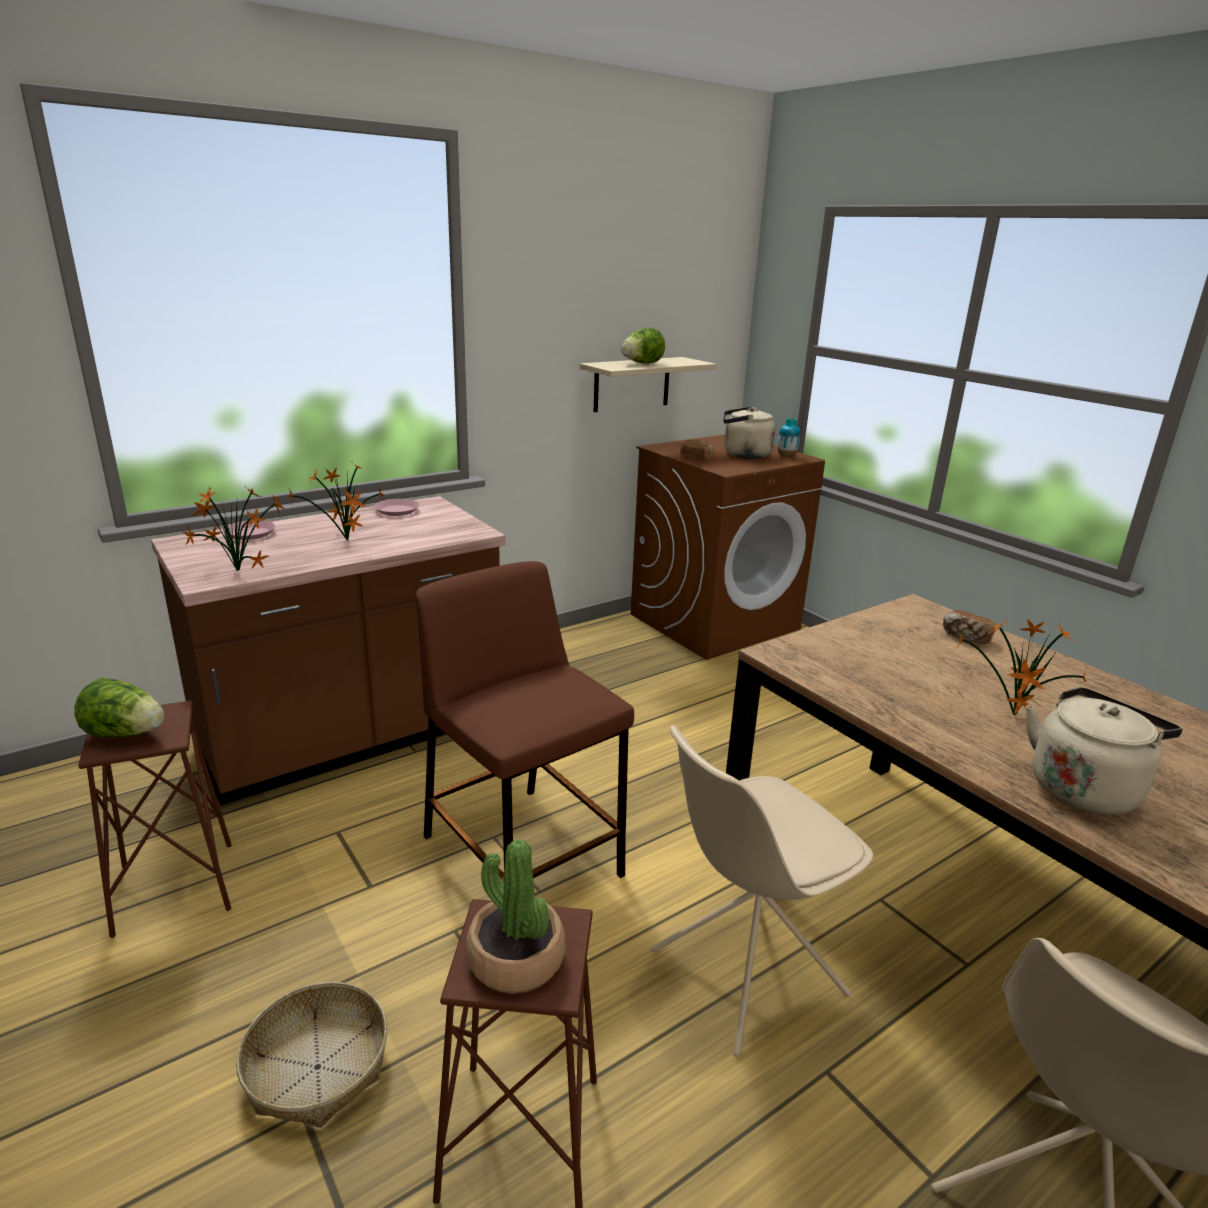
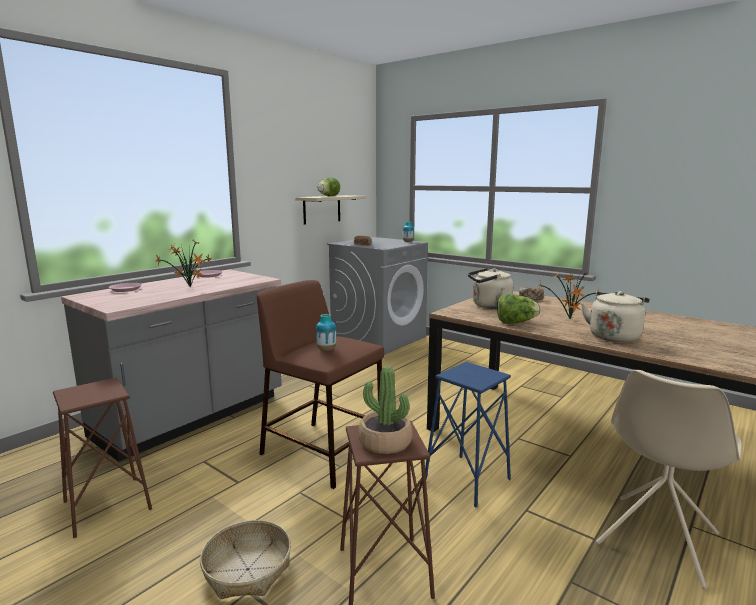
camera: 15 degrees left, 10 degrees down
lettuce [74,678,164,738] -> lettuce moved to [497,294,541,324]
brown counter [151,496,506,806] -> grey counter [61,269,282,462]
potted plant [183,486,285,572] -> none
brown washing machine [631,435,825,660] -> grey washing machine [327,237,428,355]
beige chair [651,725,873,1057] -> blue stool [425,362,511,507]
beige kettle [723,407,775,459] -> beige kettle moved to [468,268,513,309]
none -> vase [316,314,336,351]

